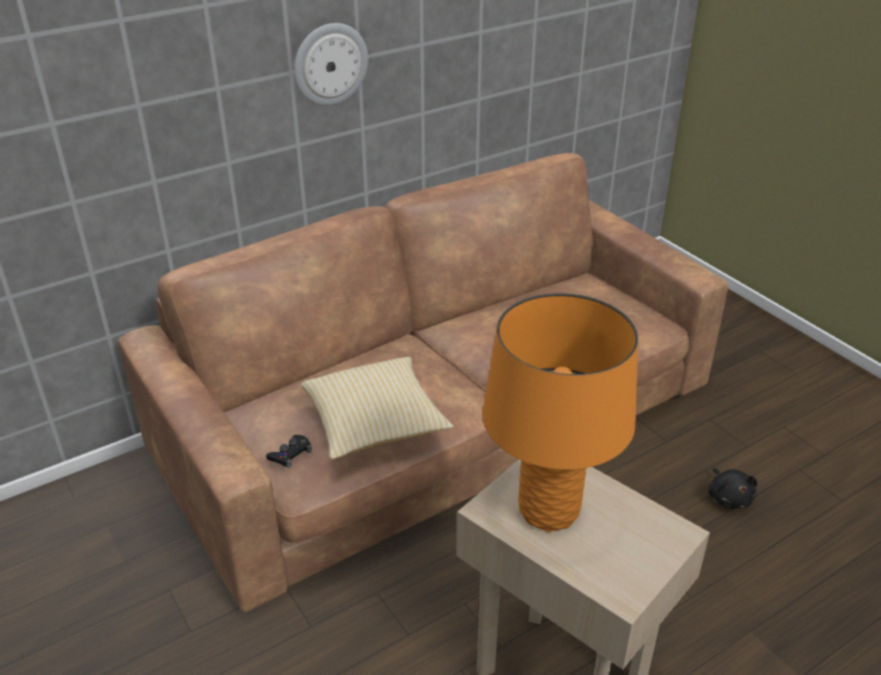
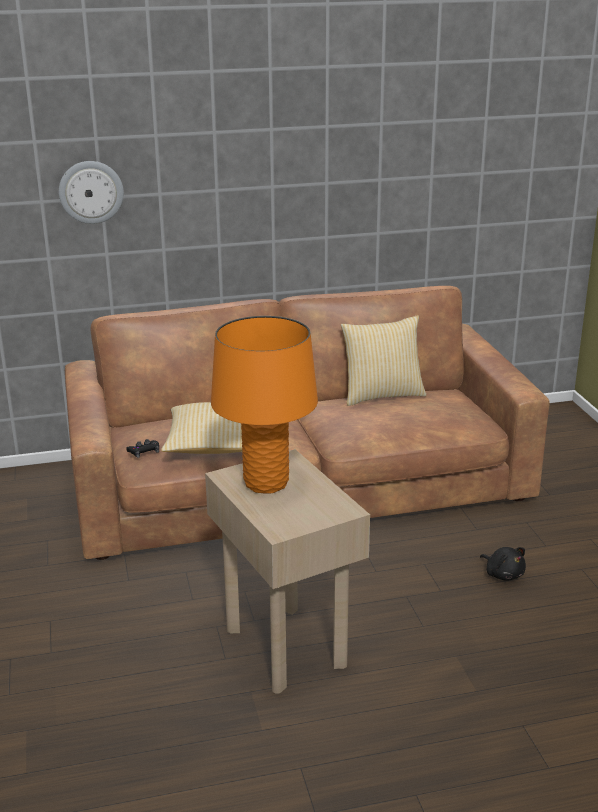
camera: 20 degrees right, 10 degrees down
wall clock [294,23,368,106] -> wall clock moved to [59,161,124,224]
black plush toy [708,468,758,509] -> black plush toy turned 45 degrees counterclockwise [480,547,526,581]
none -> pillow [341,315,427,406]

